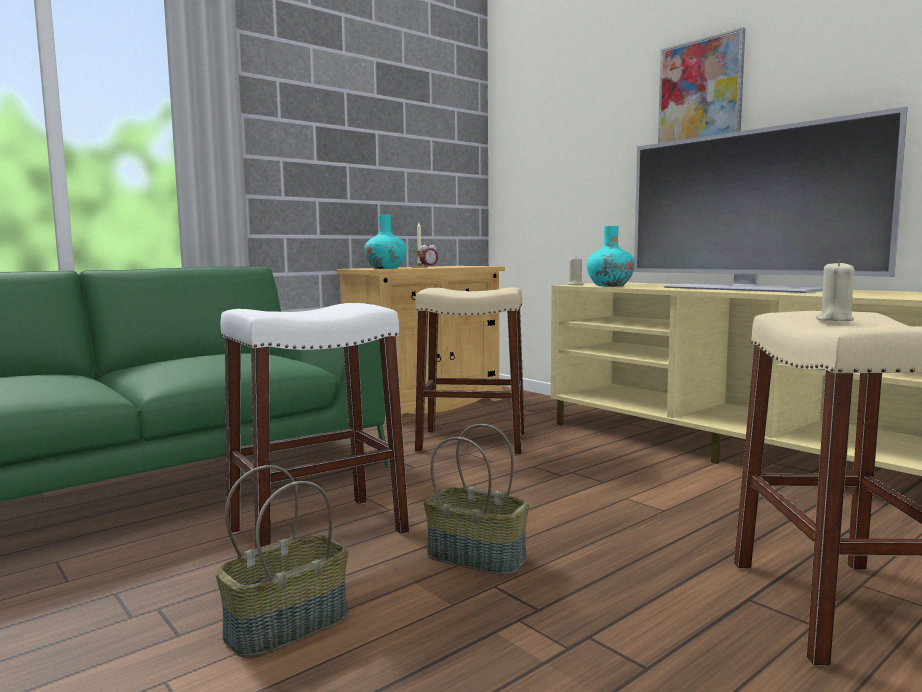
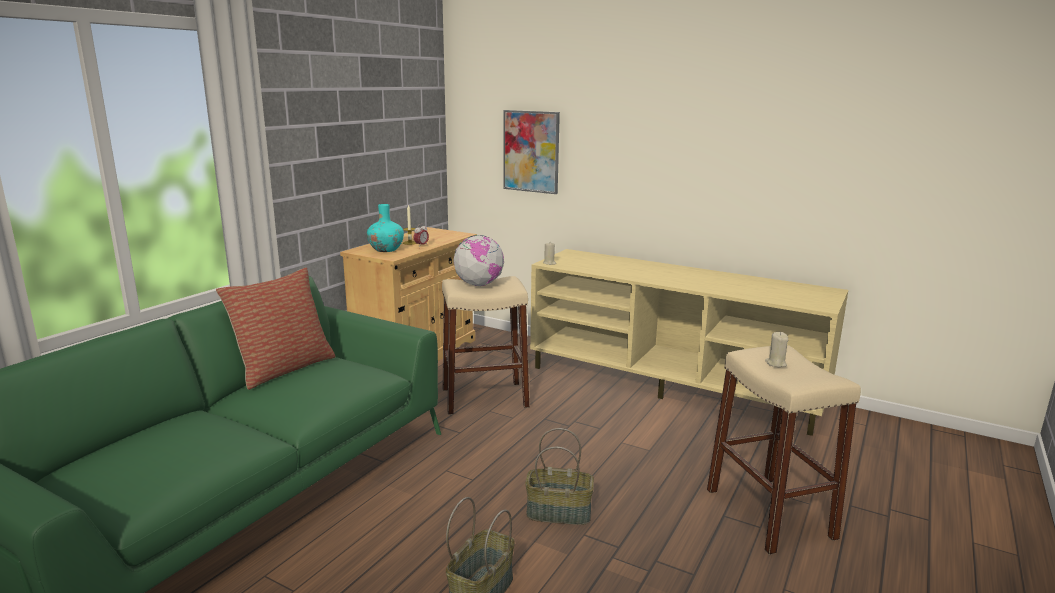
camera: 20 degrees left, 10 degrees up
white stool [221,303,409,549] -> none
turquoise vase [587,226,635,286] -> none
television [634,106,908,293] -> none
picture [658,27,745,143] -> picture moved to [503,110,560,194]
none -> pillow [216,268,335,390]
none -> globe [454,235,504,286]

